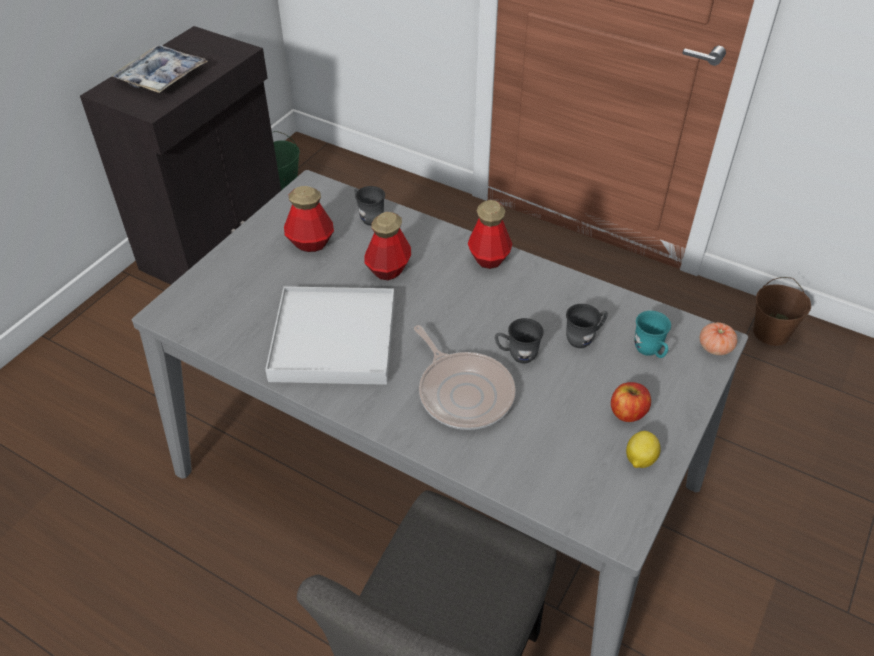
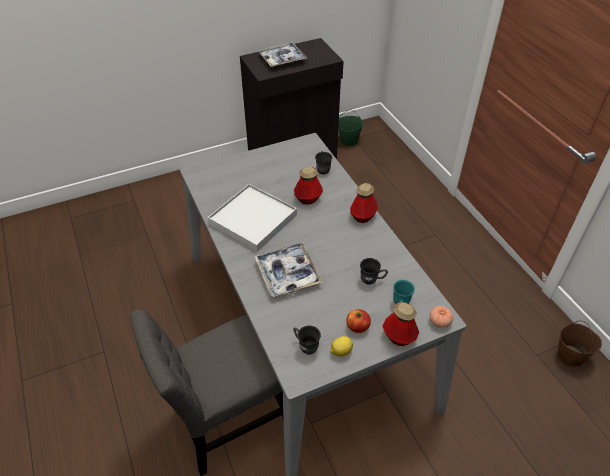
camera: 35 degrees right, 0 degrees up
bottle [284,186,334,252] -> bottle moved to [382,302,419,346]
frying pan [414,325,516,430] -> tray [254,243,323,297]
grey mug [495,318,544,364] -> grey mug moved to [293,326,321,354]

